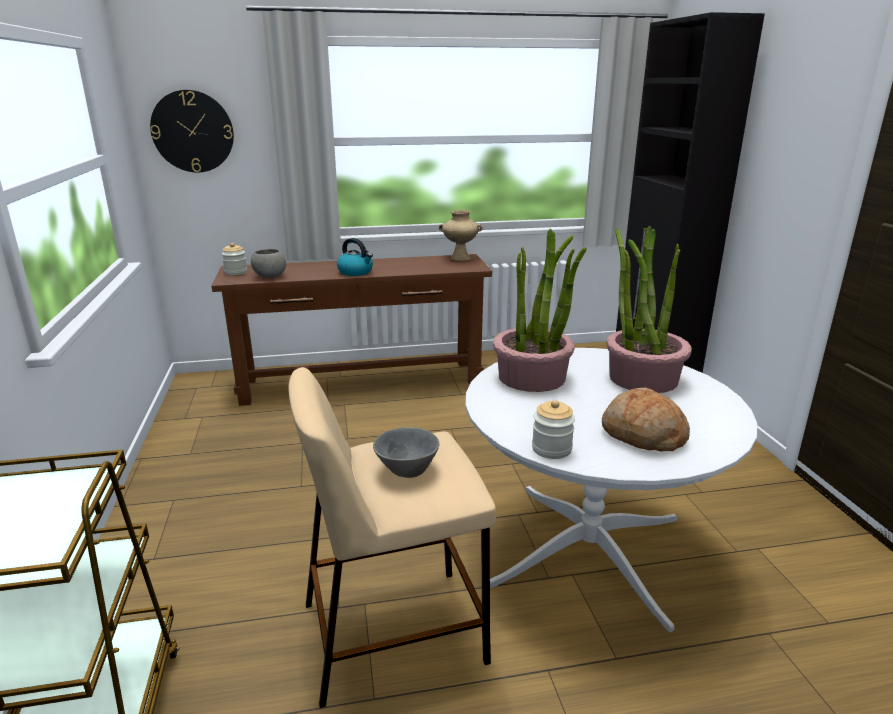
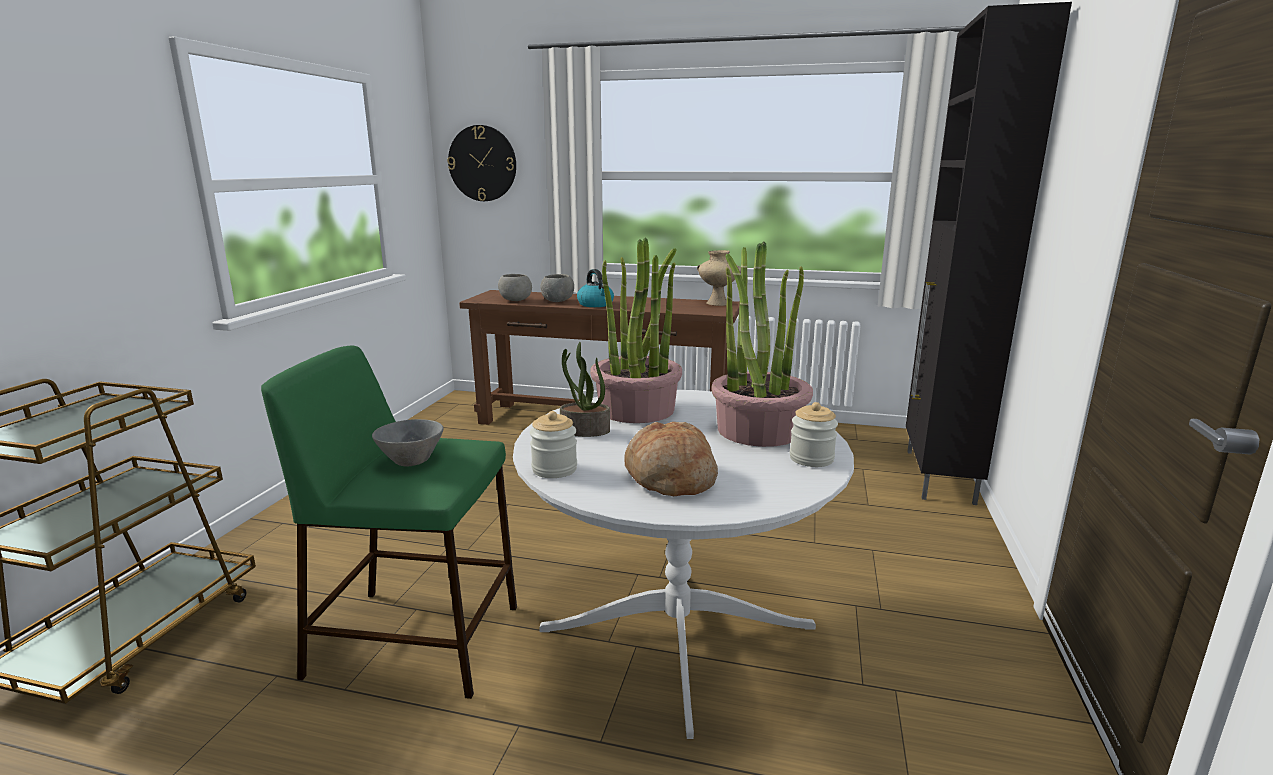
camera: 25 degrees right, 5 degrees down
jar [222,243,247,275] -> jar moved to [790,402,838,467]
beige stool [289,367,496,708] -> green stool [261,346,517,699]
none -> grey bowl [540,274,574,302]
none -> potted plant [560,342,610,437]

